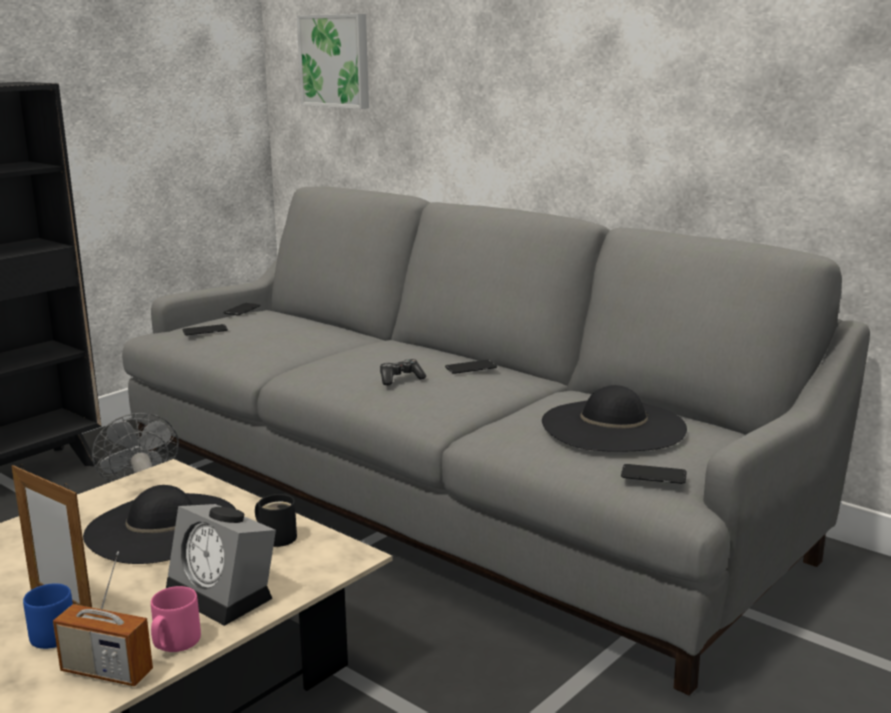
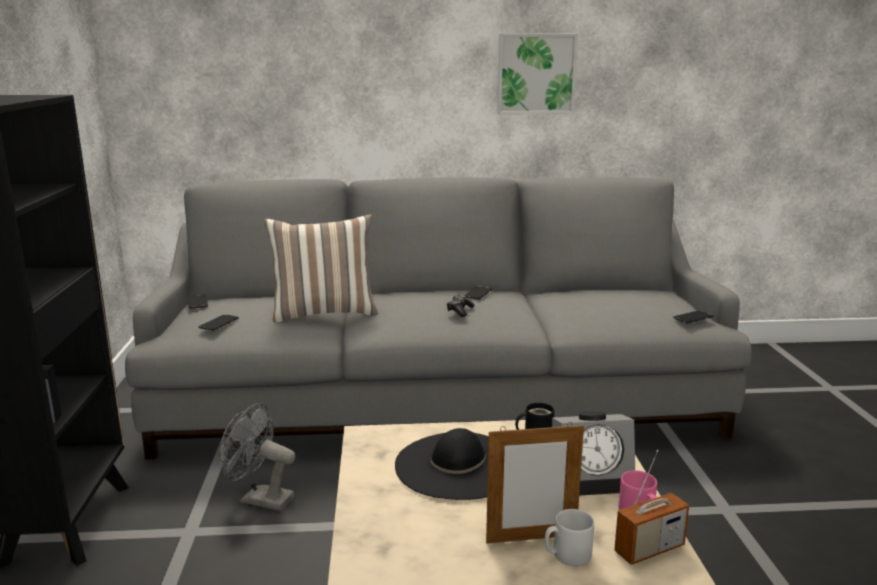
camera: 45 degrees left, 0 degrees up
blue mug [23,583,73,649] -> grey mug [545,509,594,566]
picture [297,14,369,109] -> picture moved to [497,34,578,114]
black hat [542,385,687,452] -> none
none -> pillow [264,214,378,322]

